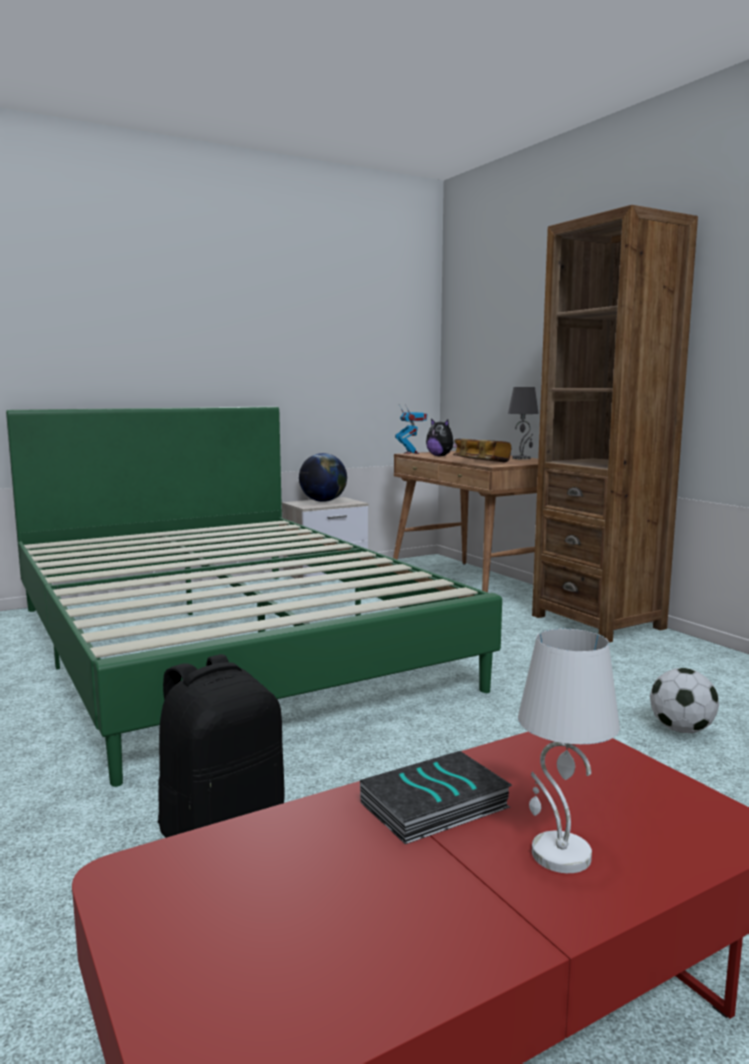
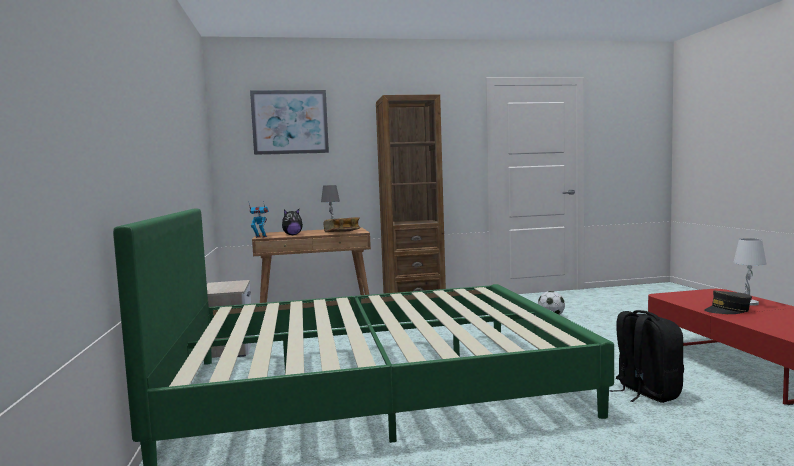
camera: 70 degrees left, 5 degrees down
globe [299,453,347,502] -> none
book [360,751,512,844] -> grey cap [704,291,752,314]
none -> picture [250,90,329,155]

